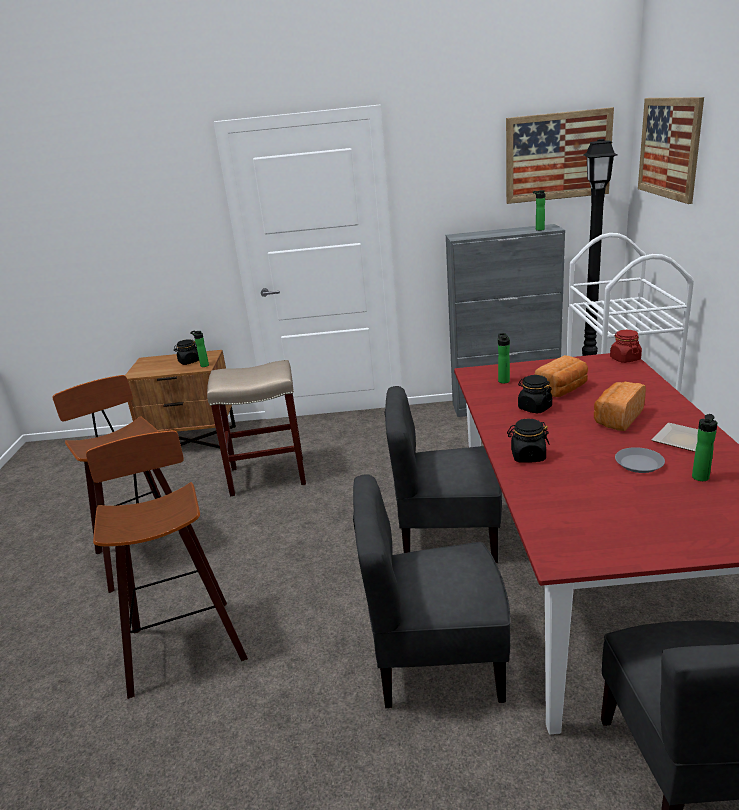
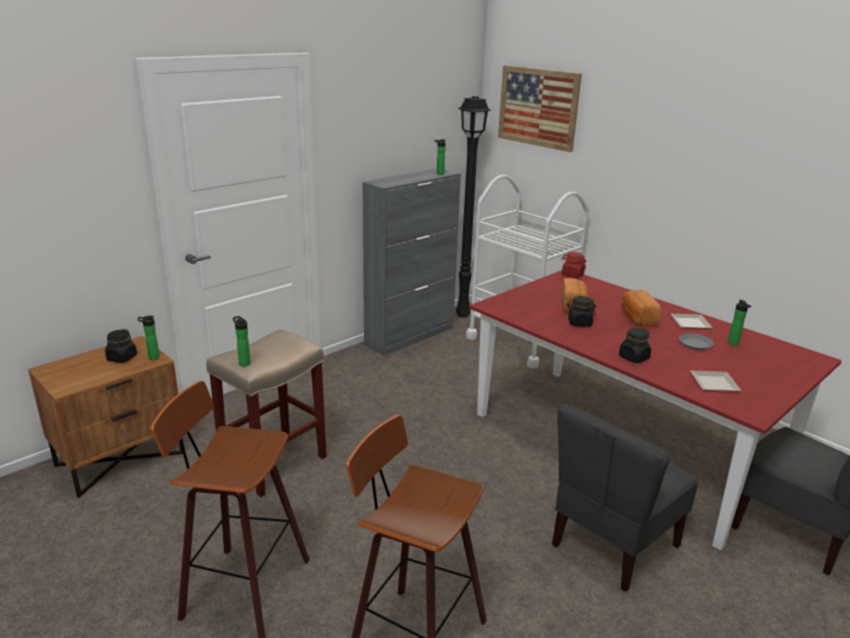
camera: 45 degrees left, 0 degrees up
grey chair [385,386,502,563] -> none
bottle [498,333,510,383] -> bottle moved to [233,316,251,366]
picture [506,107,614,204] -> none
none -> plate [690,371,741,392]

